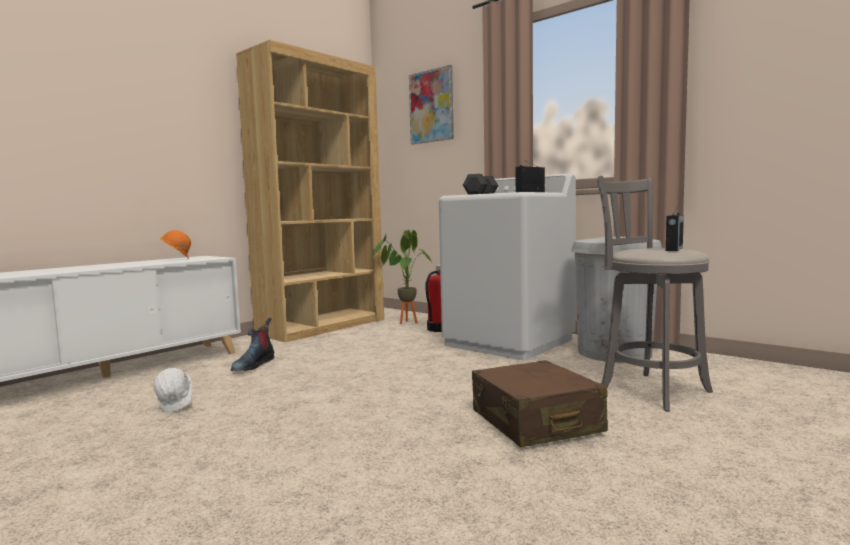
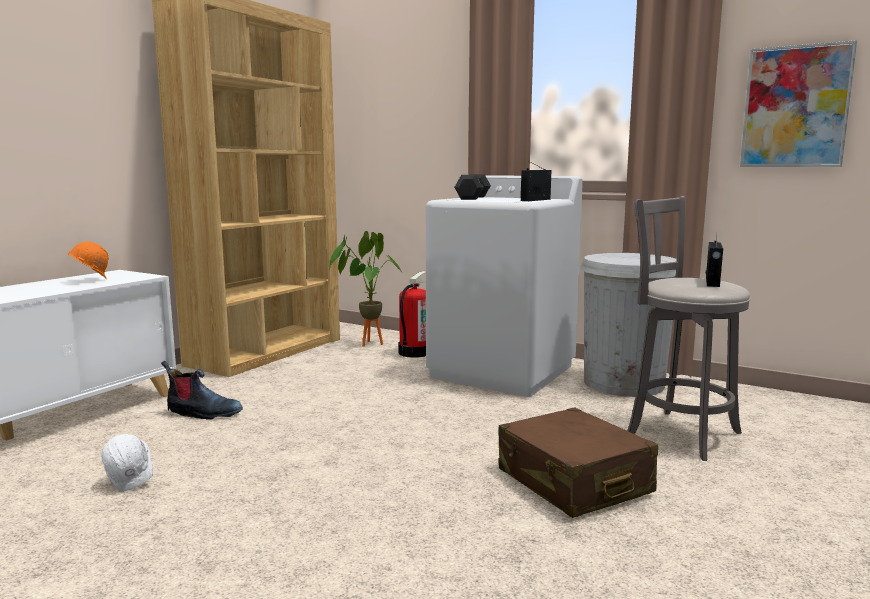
camera: 10 degrees left, 5 degrees up
boot [231,318,274,371] -> boot turned 90 degrees counterclockwise [161,361,243,420]
picture [409,65,454,145] -> picture moved to [740,40,857,167]

